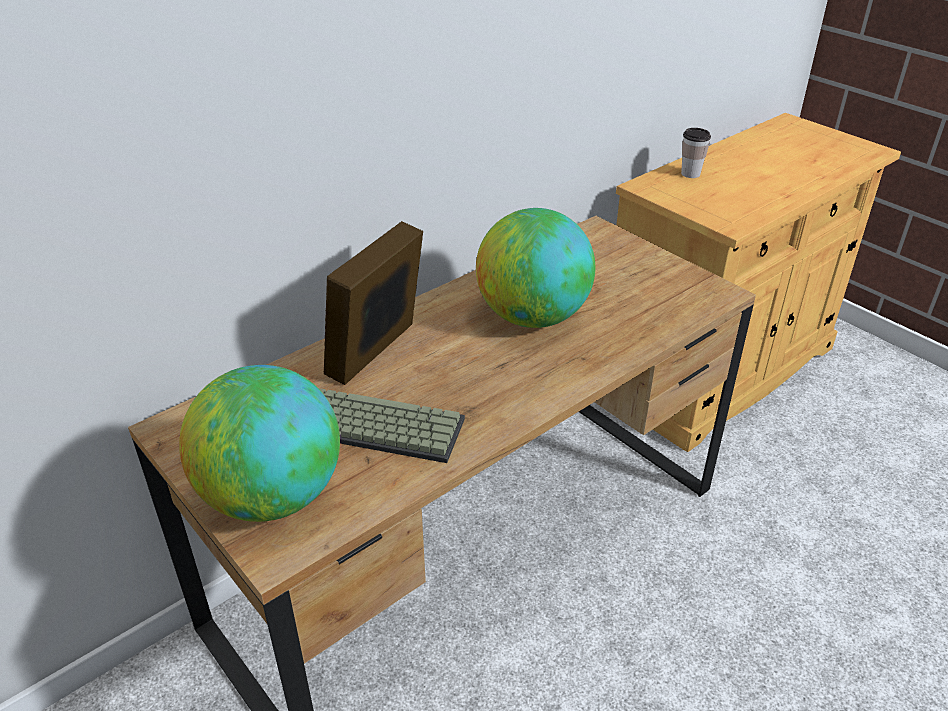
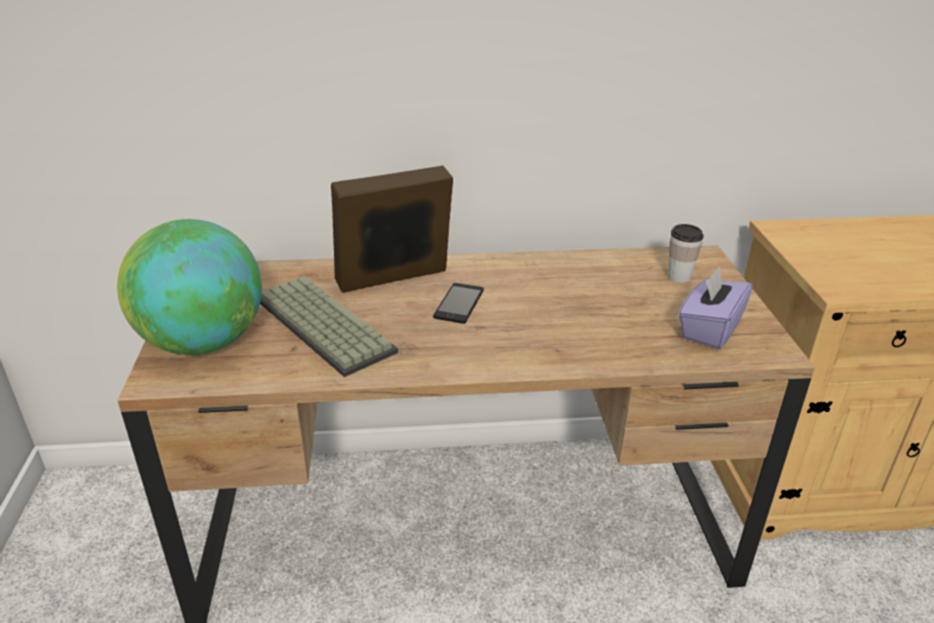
camera: 35 degrees right, 5 degrees down
globe [476,208,595,328] -> none
cup [681,128,711,178] -> cup moved to [668,224,704,283]
none -> phone [433,283,484,324]
none -> purple tissue box [679,267,753,350]

